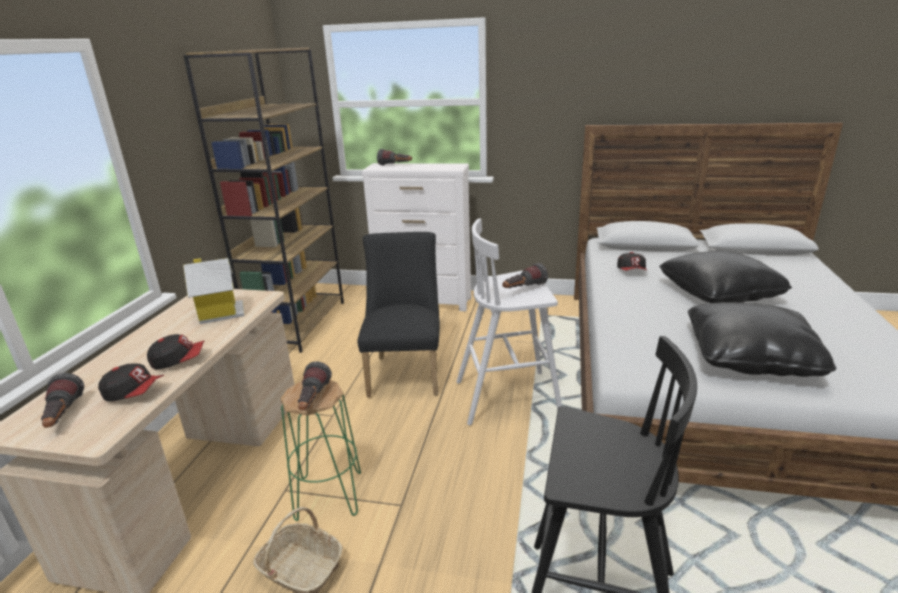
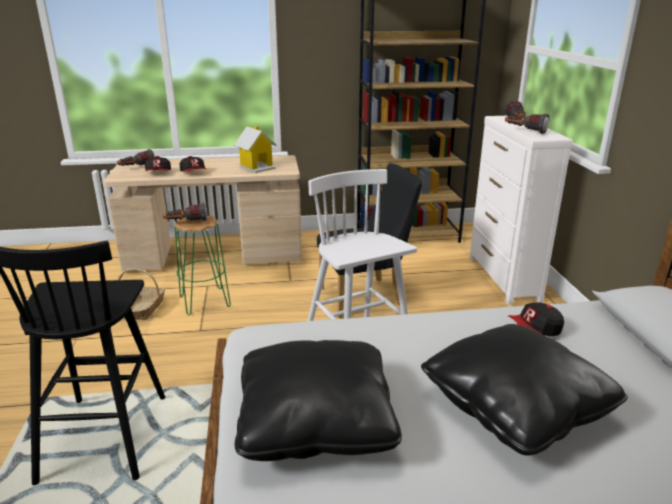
camera: 70 degrees right, 0 degrees up
flashlight [502,263,548,288] -> flashlight moved to [505,113,549,134]

